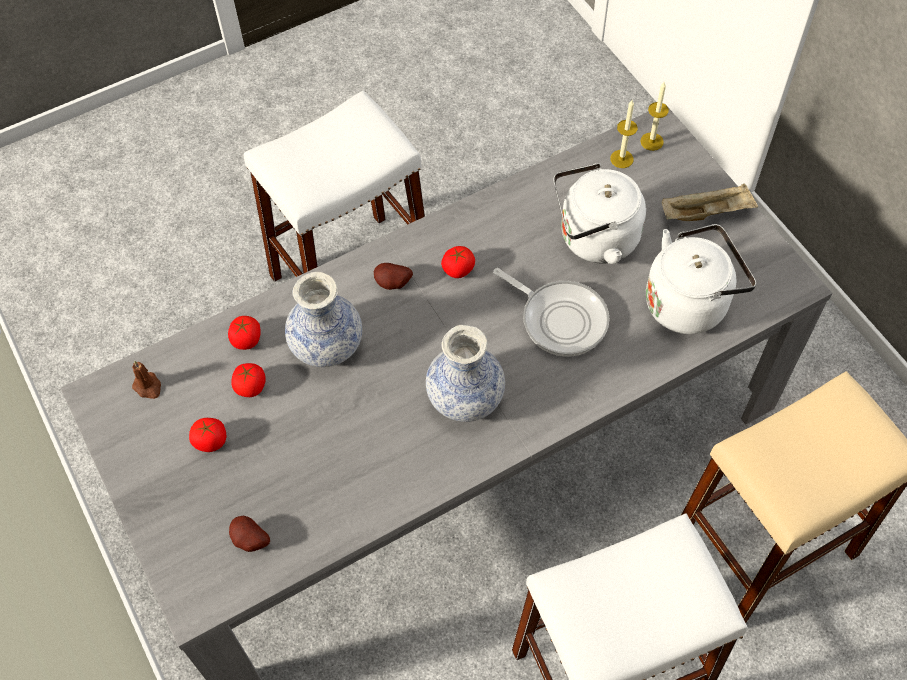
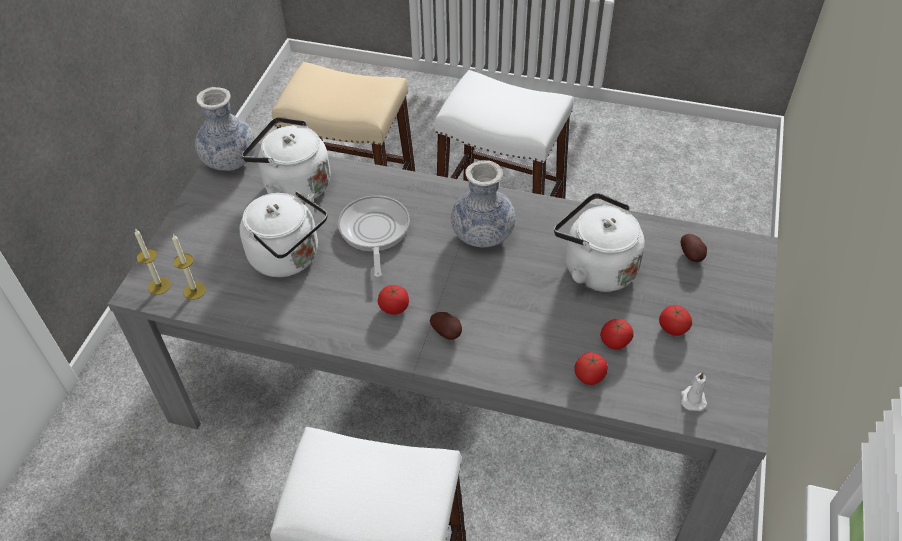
camera: 135 degrees left, 10 degrees down
brown candle [132,361,161,399] -> white candle [681,372,707,411]
vase [285,272,362,367] -> vase moved to [195,87,256,171]
beige tray [662,183,758,221] -> none
none -> white kettle [554,193,645,292]

